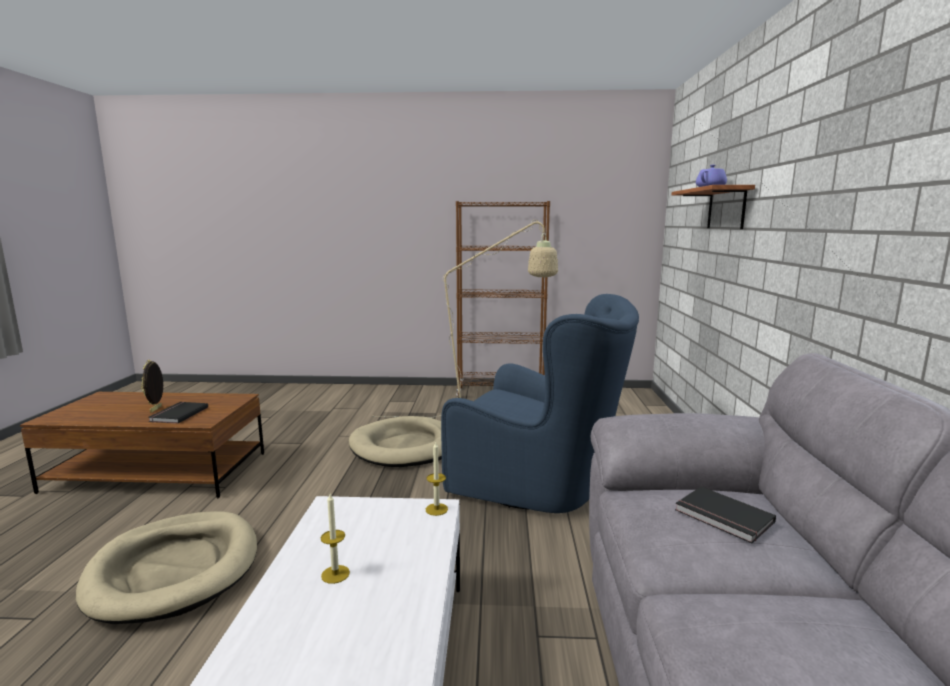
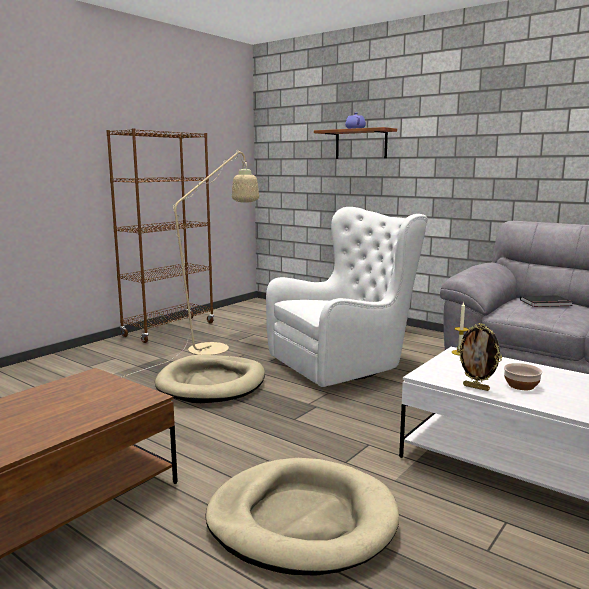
camera: 55 degrees left, 0 degrees up
picture frame [141,360,163,413] -> picture frame moved to [457,323,502,391]
black book [148,402,208,424] -> none
candle [321,494,350,584] -> bowl [504,363,542,390]
blue armchair [441,294,639,513] -> white armchair [266,207,428,387]

